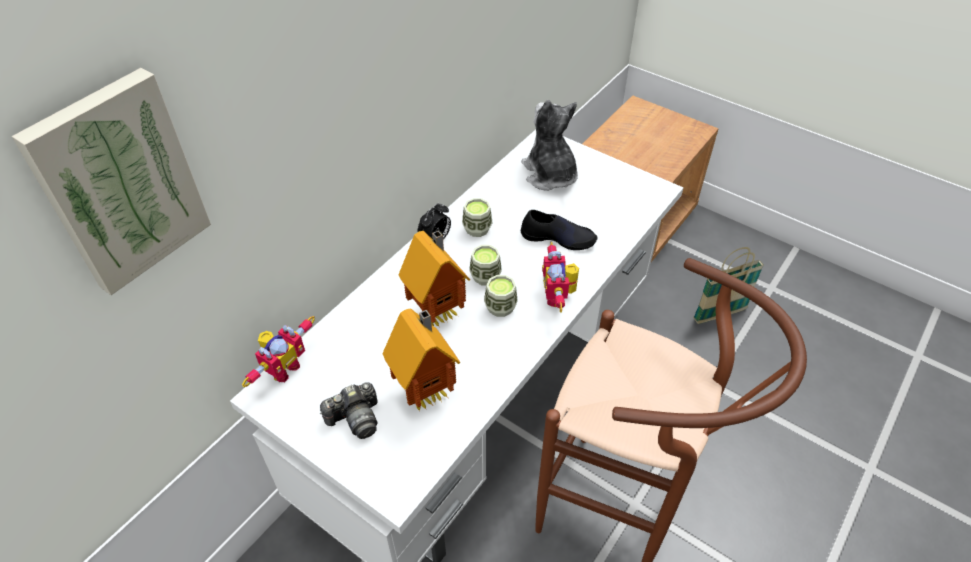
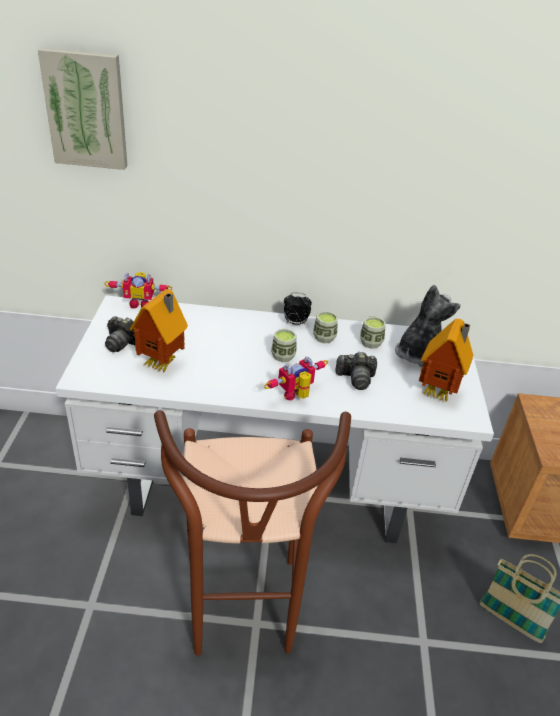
camera: 55 degrees right, 10 degrees down
toy house [399,230,470,326] -> toy house moved to [419,319,473,403]
cup [484,275,518,317] -> cup moved to [360,316,386,349]
black shoe [521,210,598,250] -> camera [335,352,377,390]

